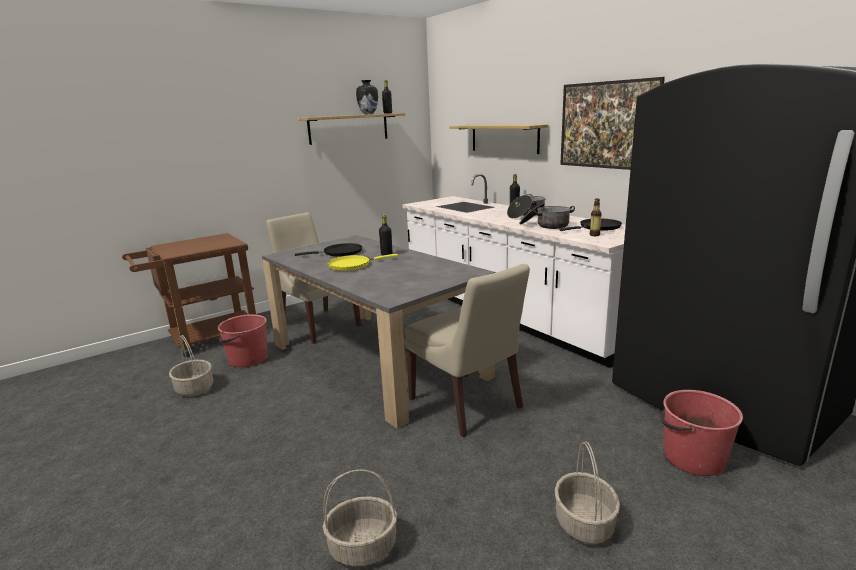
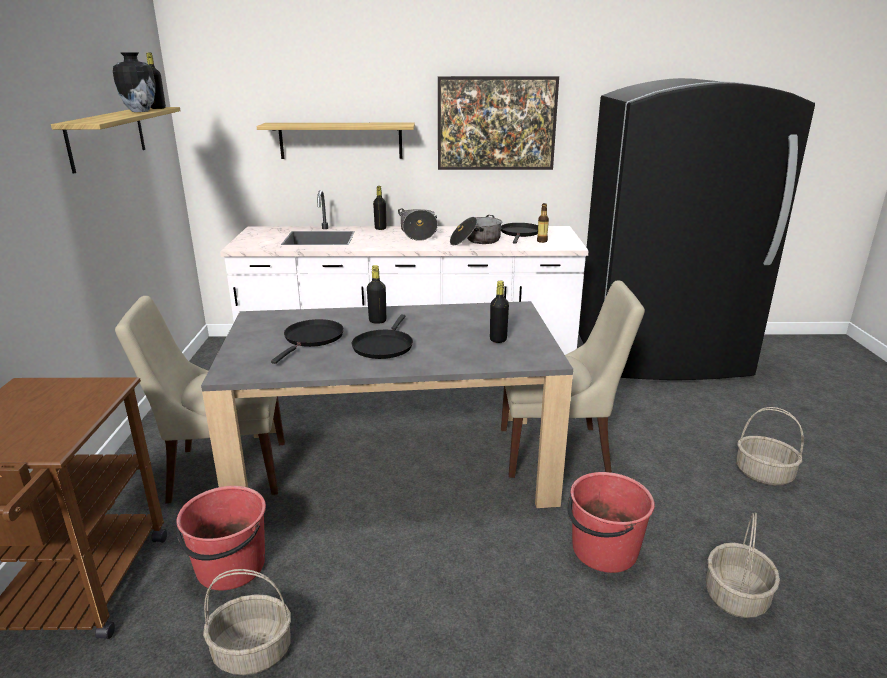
camera: 55 degrees left, 5 degrees up
yellow frying pan [327,254,398,271] -> black frying pan [352,315,413,359]
red bucket [660,390,743,476] -> red bucket moved to [567,472,655,573]
none -> black bottle [490,280,509,343]

